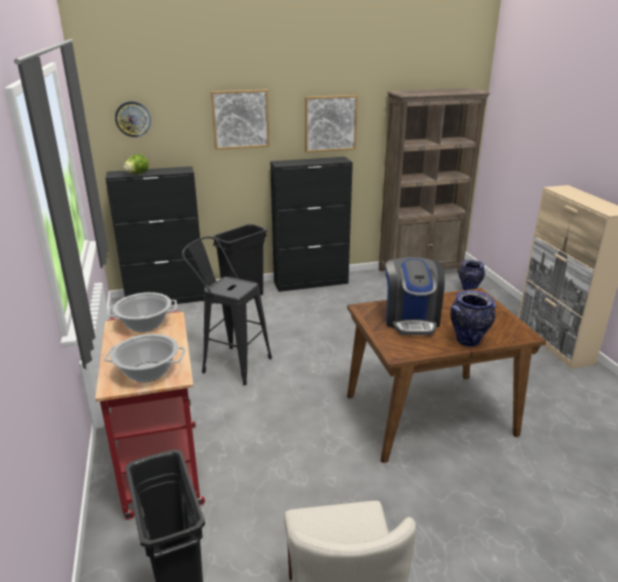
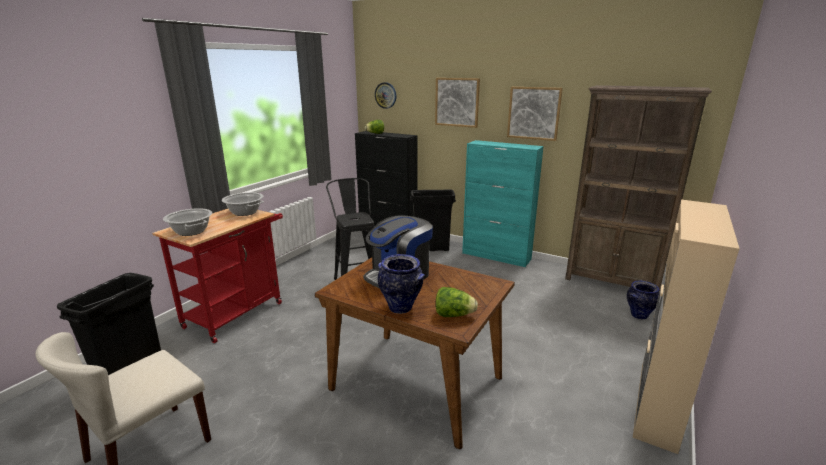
camera: 45 degrees right, 5 degrees down
black cabinet [270,157,353,292] -> turquoise cabinet [462,140,544,267]
none -> lettuce [435,287,478,317]

